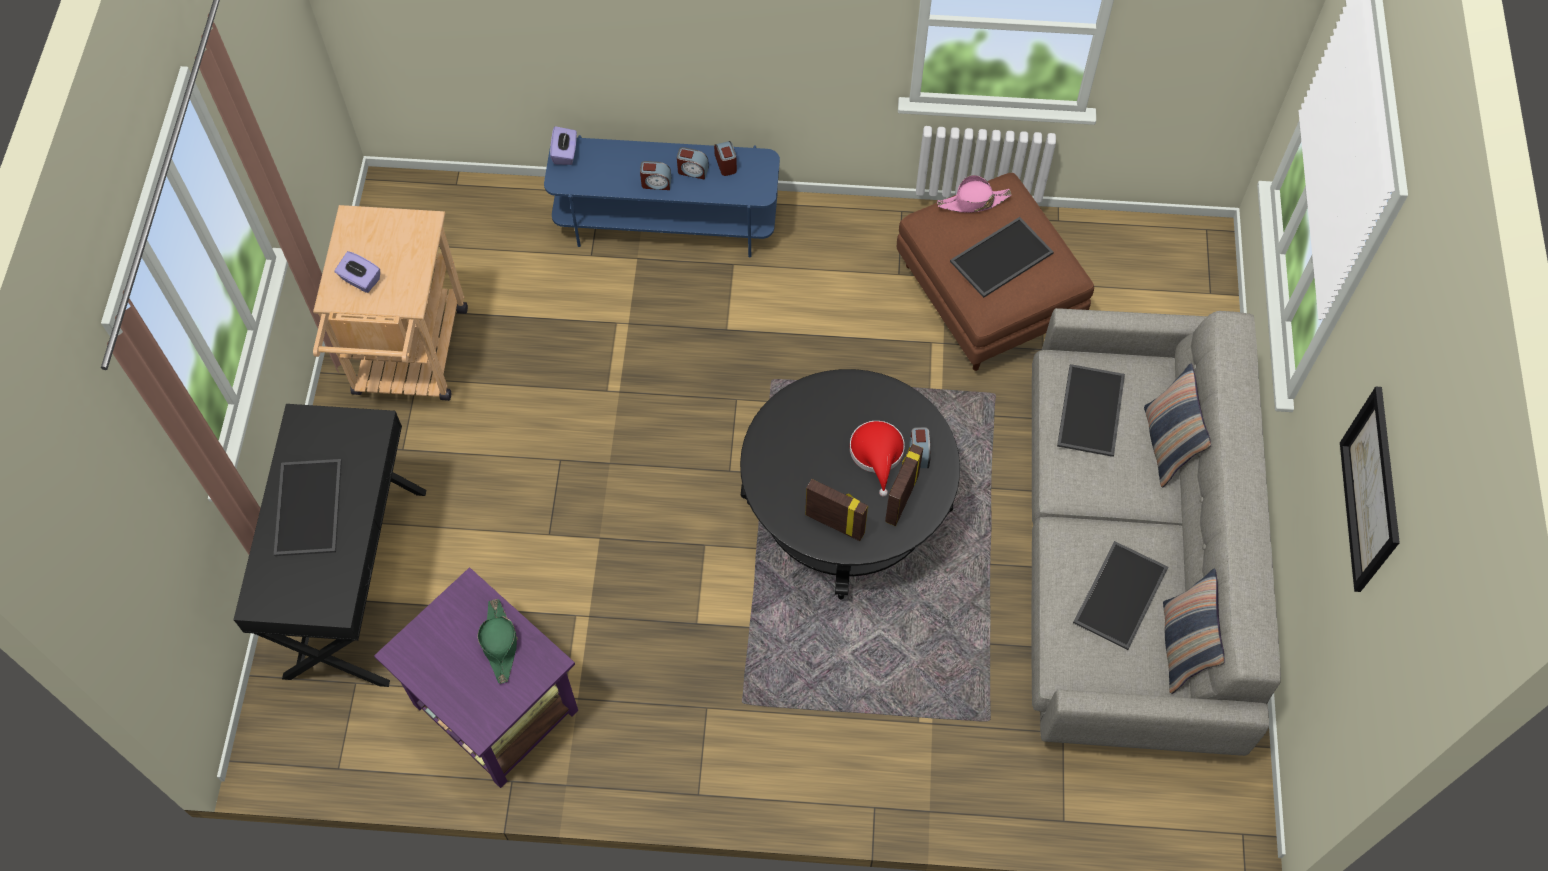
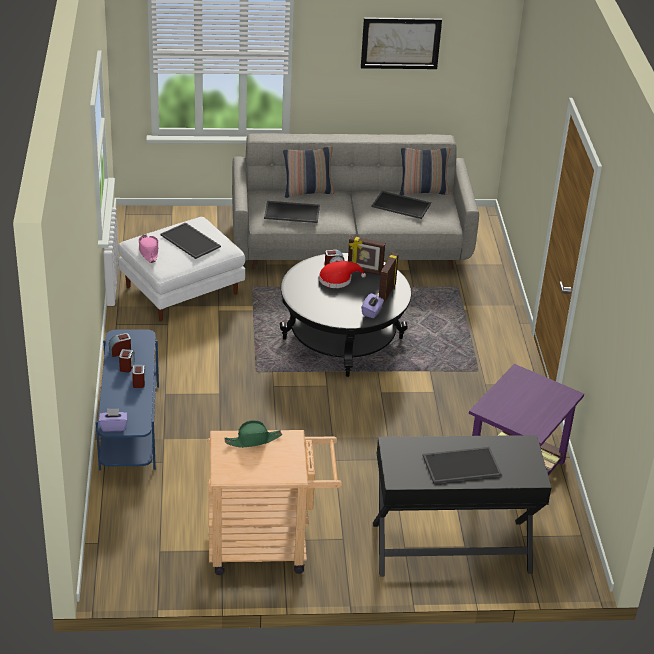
camera: 100 degrees left, 25 degrees down
purple tissue box [335,251,380,293] -> purple tissue box moved to [361,293,384,318]
green hat [478,599,518,684] -> green hat moved to [224,420,282,448]
brown ottoman [897,173,1094,371] -> white ottoman [119,217,245,321]

